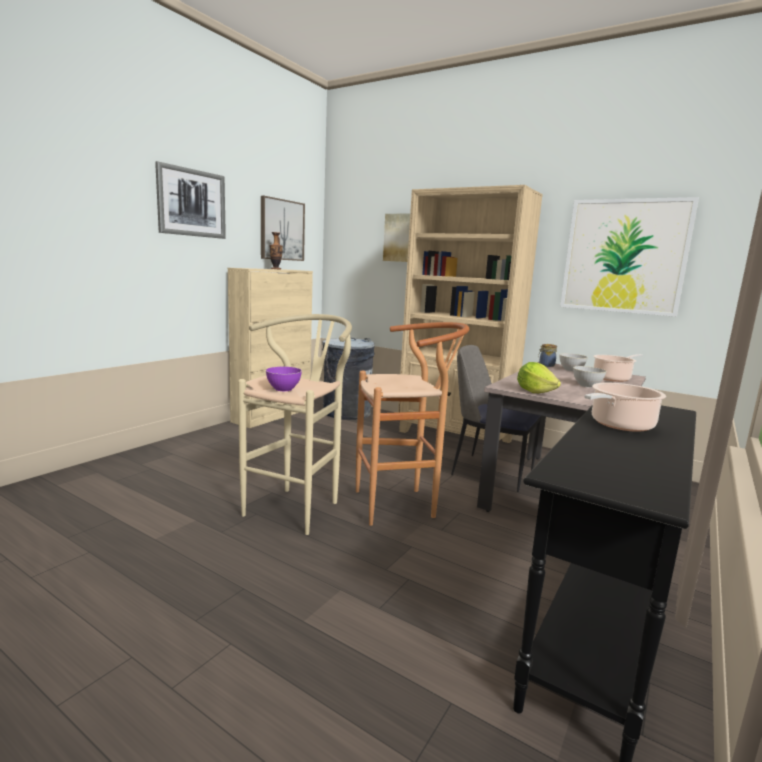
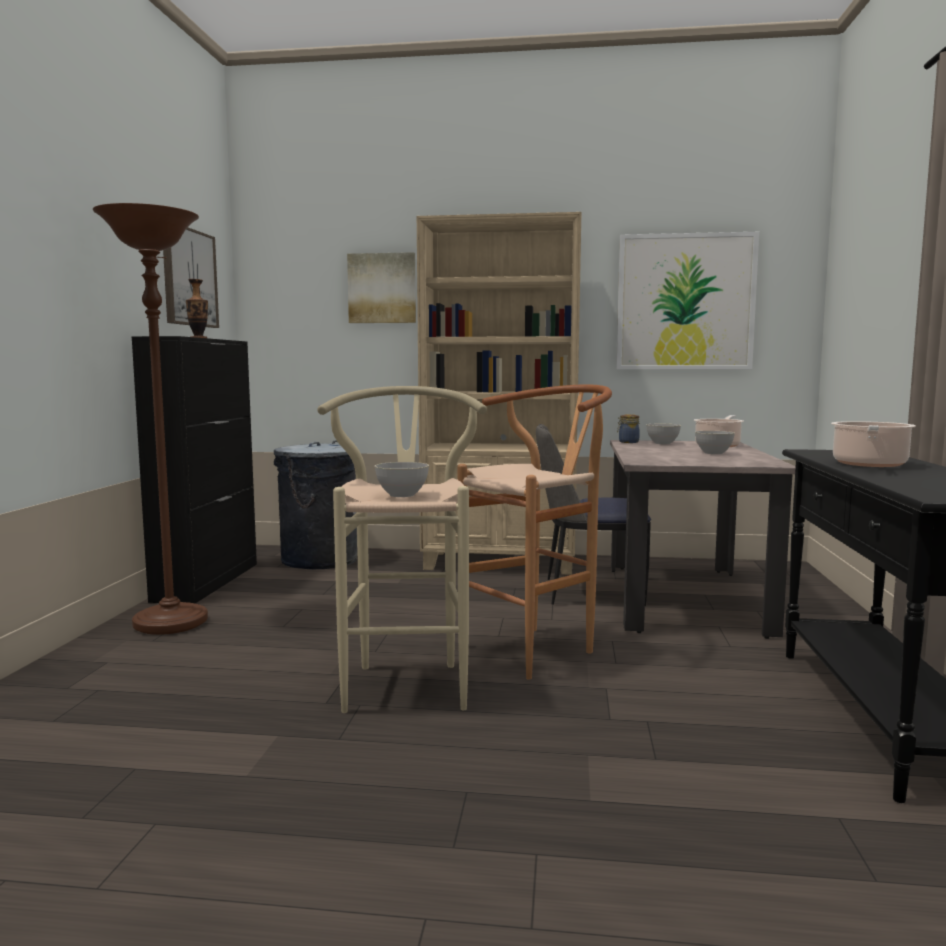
camera: 25 degrees left, 5 degrees down
picture [155,161,226,239] -> none
beige cabinet [228,268,313,428] -> black cabinet [131,336,257,603]
purple bowl [266,367,302,391] -> grey bowl [375,462,429,497]
lettuce [517,362,561,393] -> none
none -> brown floor lamp [93,203,208,635]

